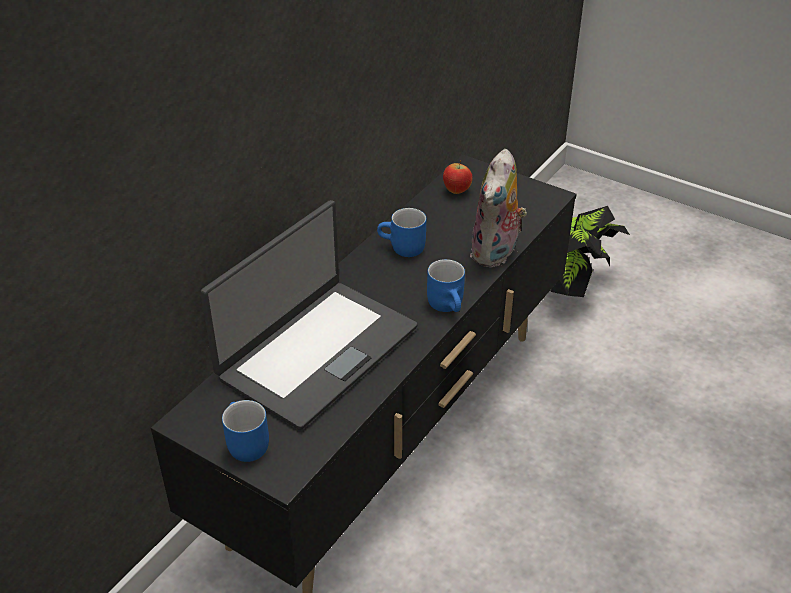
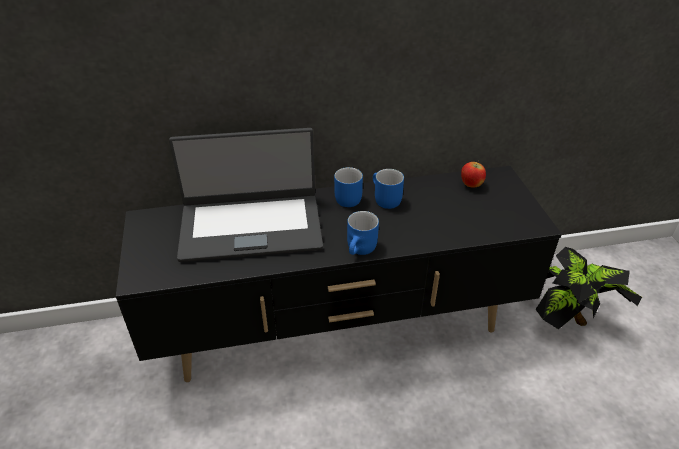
camera: 45 degrees right, 0 degrees up
blue mug [222,400,269,462] -> blue mug moved to [334,167,363,207]
plush toy [470,149,527,268] -> none

